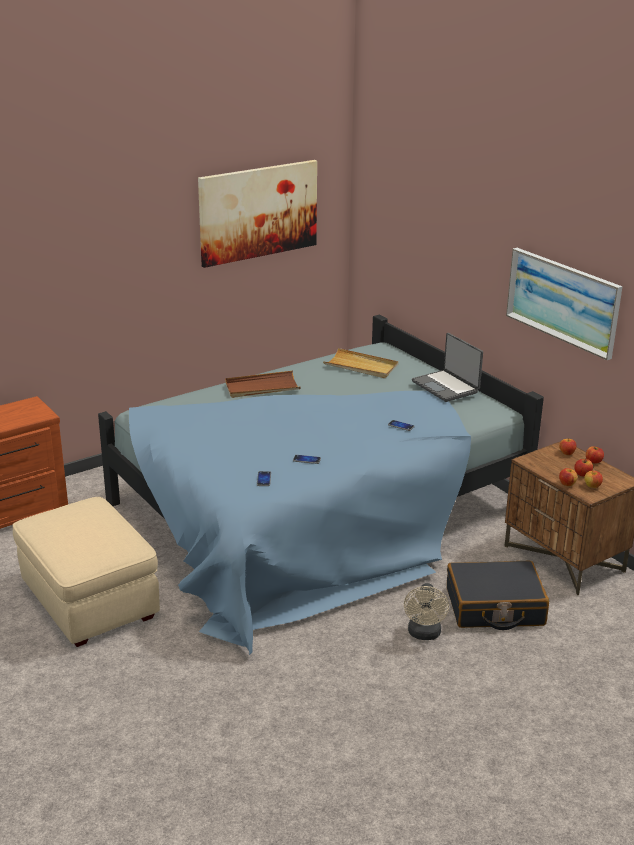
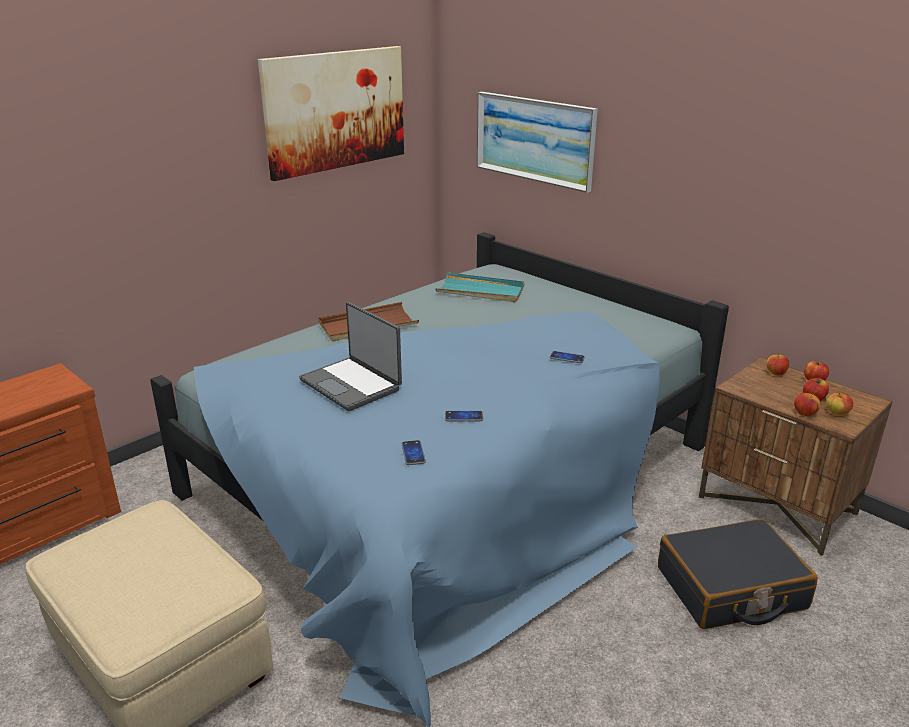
camera: 10 degrees left, 0 degrees up
beige tray [323,348,398,378] -> turquoise tray [435,272,525,302]
beige fan [404,583,449,640] -> none
laptop [412,333,483,402] -> laptop moved to [299,302,402,411]
picture [506,248,623,360] -> picture moved to [477,92,598,193]

